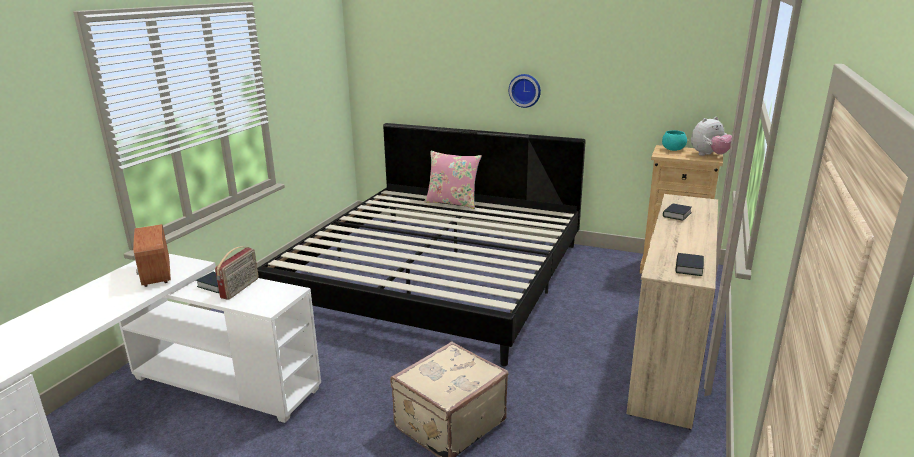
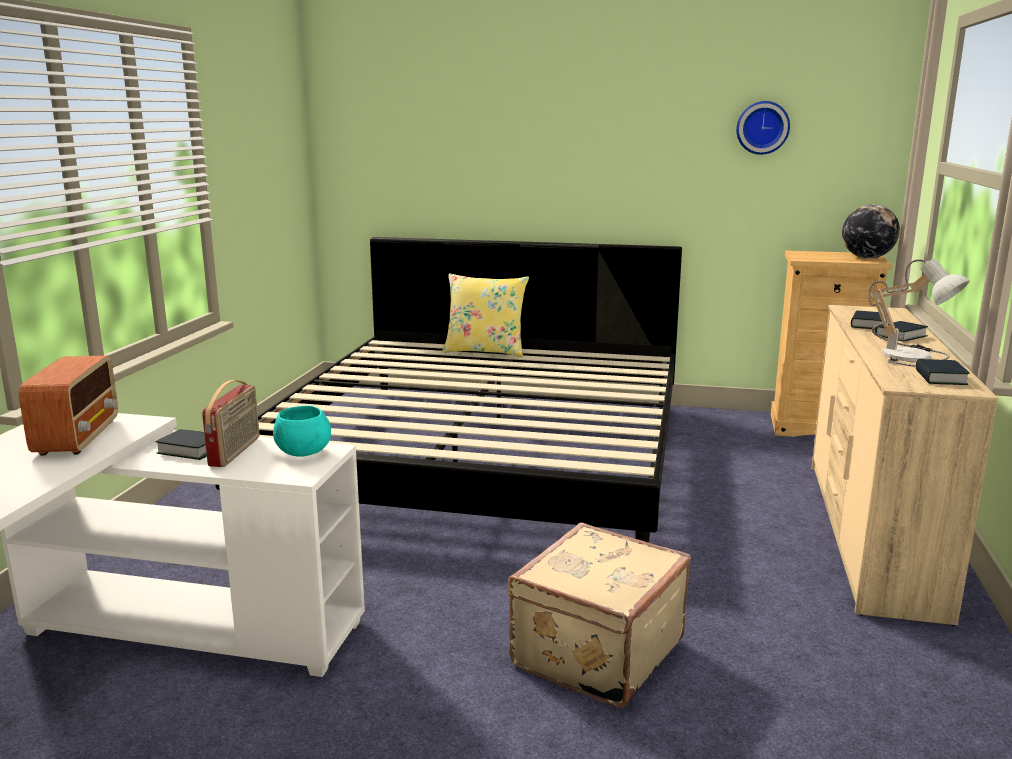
camera: 10 degrees left, 5 degrees down
radio [133,224,171,287] -> radio turned 150 degrees counterclockwise [18,356,118,456]
pink pillow [424,151,482,209] -> yellow pillow [442,274,529,357]
wall clock [509,74,541,108] -> wall clock moved to [736,101,790,155]
turquoise bowl [662,130,687,151] -> turquoise bowl moved to [273,406,331,457]
plush toy [691,117,732,156] -> globe [842,204,900,259]
none -> table lamp [868,258,970,367]
none -> book [875,321,928,342]

